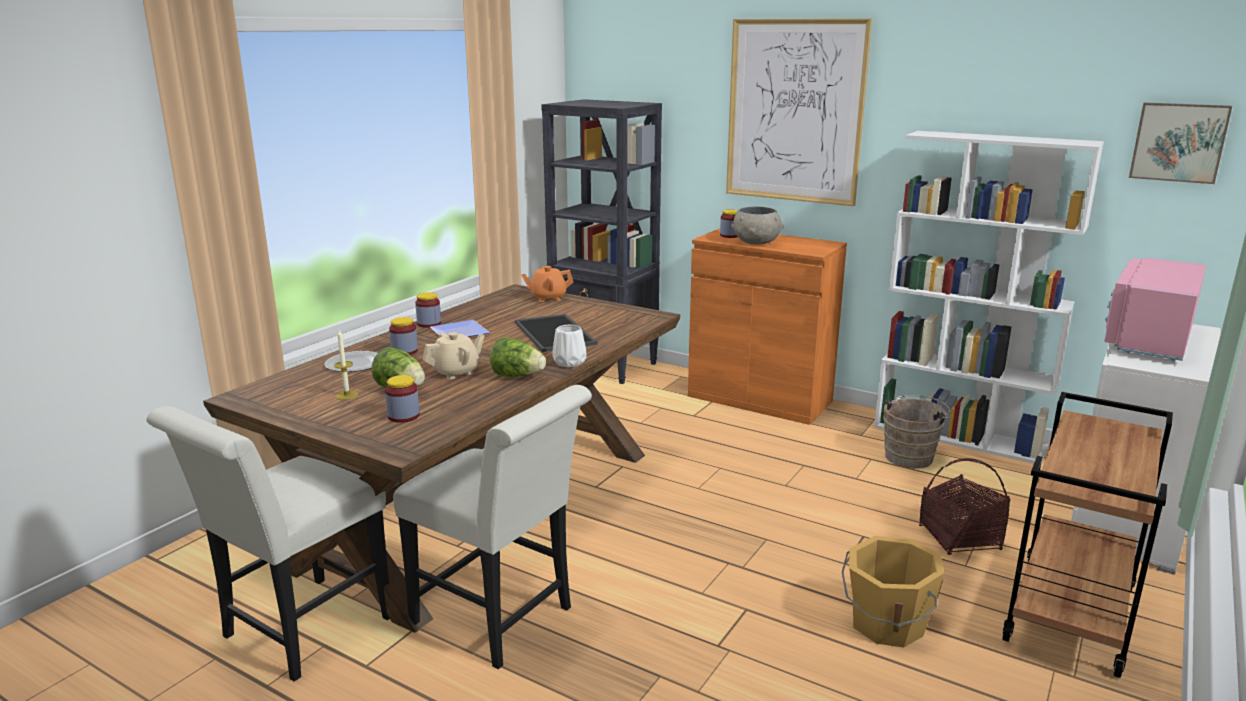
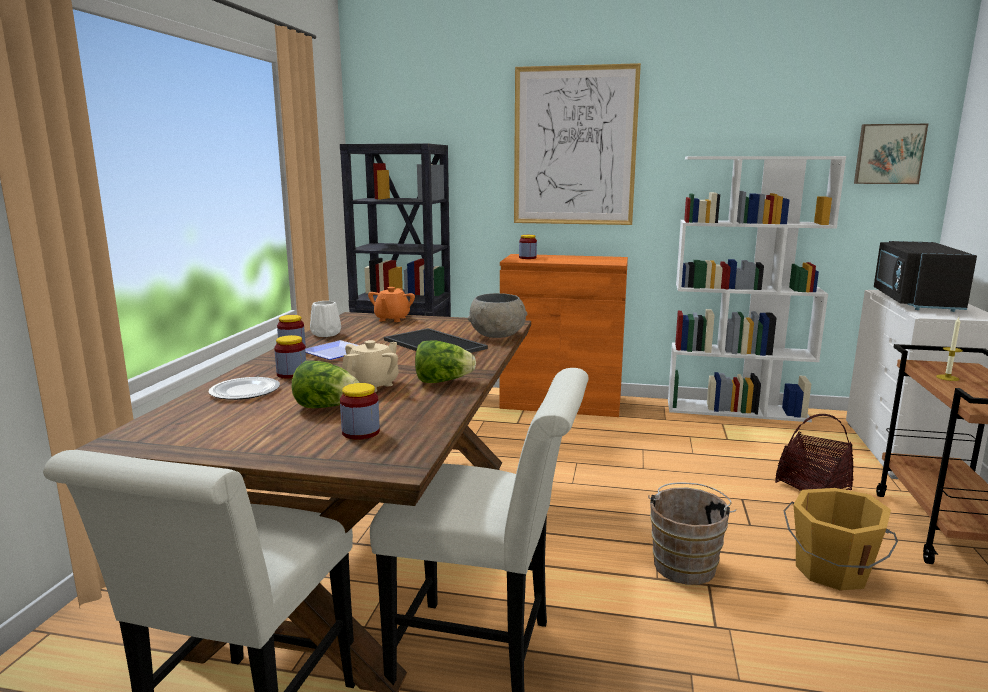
camera: 20 degrees left, 5 degrees down
candle [334,329,358,400] -> candle moved to [936,317,963,381]
orange teapot [521,266,573,302] -> orange teapot turned 45 degrees counterclockwise [368,287,415,322]
white vase [552,325,587,367] -> white vase moved to [310,301,341,337]
grey bowl [731,206,784,244] -> grey bowl moved to [468,293,527,338]
brown bucket [883,395,951,469] -> brown bucket moved to [648,483,736,585]
pink microwave [1104,257,1206,361] -> black microwave [874,241,977,312]

